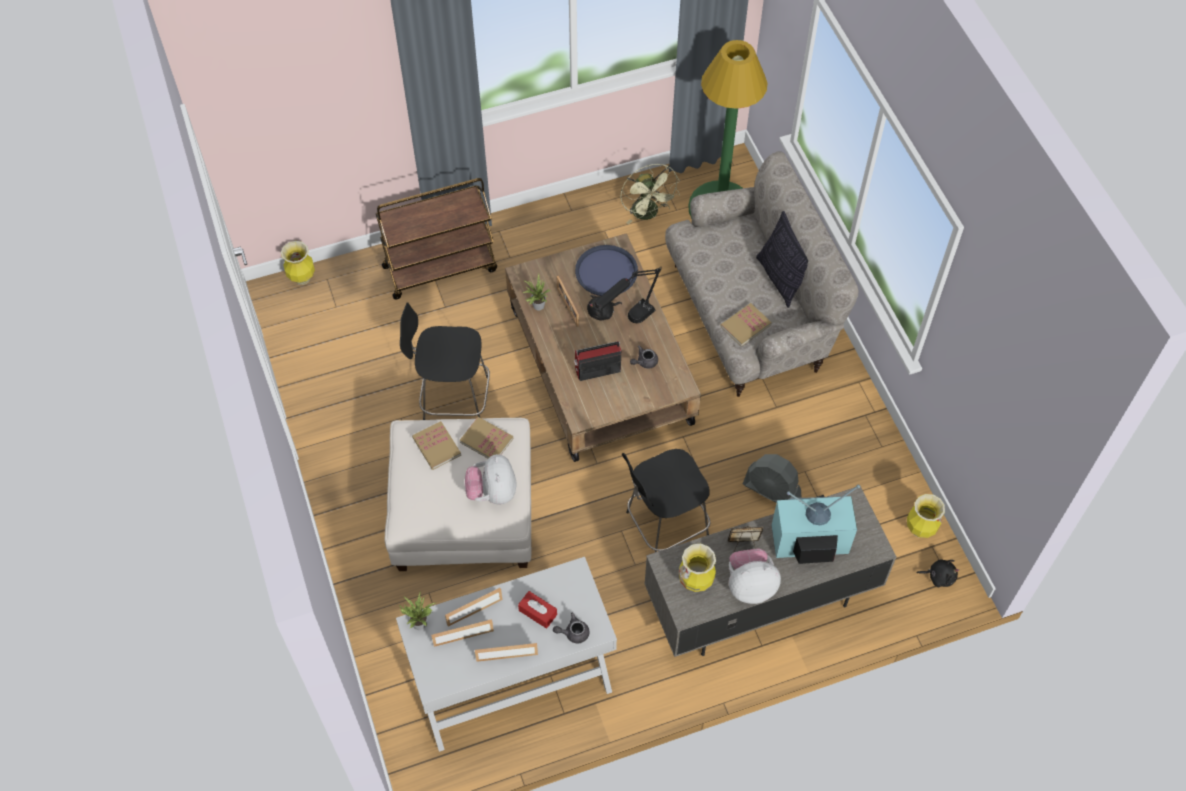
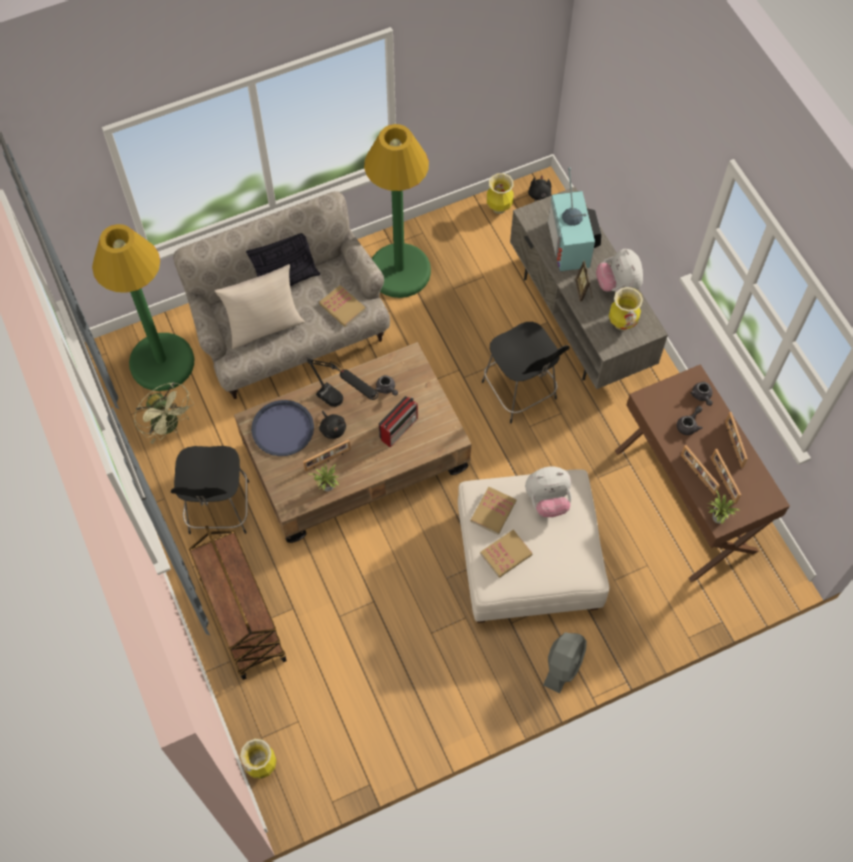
camera: 95 degrees left, 5 degrees up
white console table [396,557,617,752] -> brown console table [615,364,790,582]
black stool [400,302,490,420] -> black stool moved to [170,446,249,534]
red tissue box [518,591,557,629] -> grey teapot [677,406,703,435]
radio [574,341,621,381] -> radio turned 120 degrees counterclockwise [379,396,418,447]
green fan [620,164,680,224] -> green fan turned 75 degrees clockwise [134,382,194,444]
grey fan [743,454,801,503] -> grey fan moved to [543,632,587,693]
none -> beige pillow [215,264,305,349]
none -> green floor lamp [364,124,431,298]

